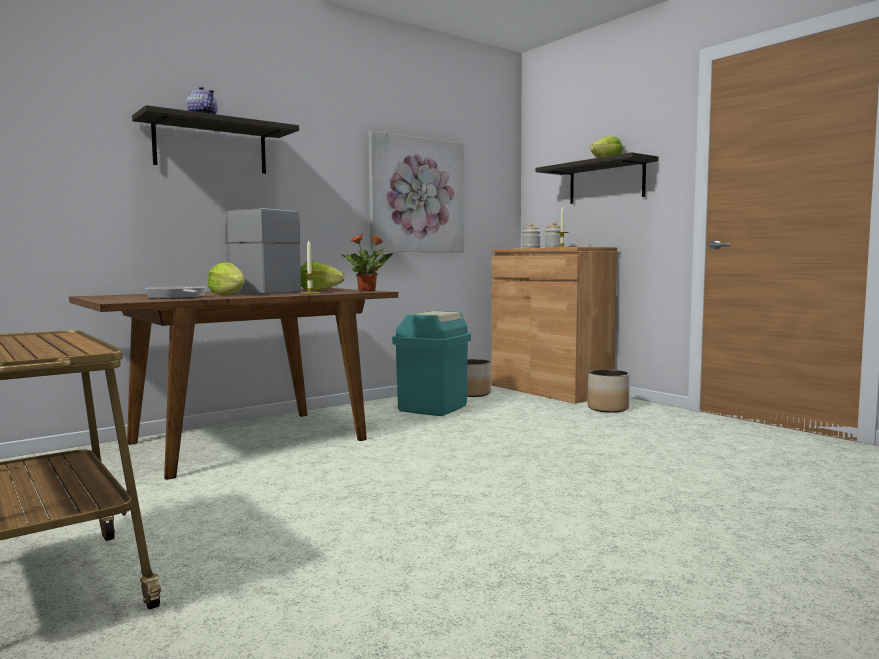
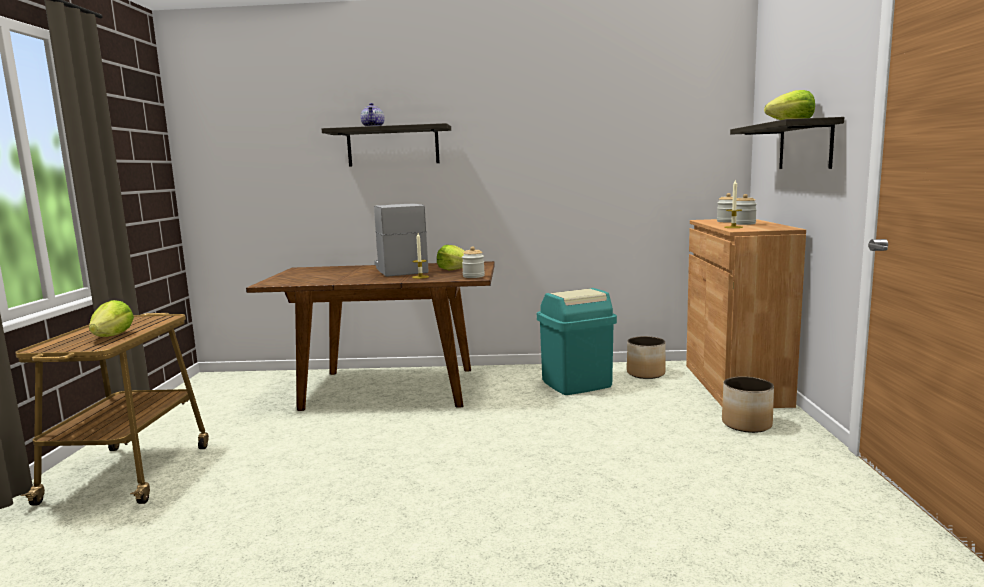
camera: 40 degrees right, 5 degrees up
frying pan [144,286,207,299] -> none
lettuce [208,262,245,295] -> lettuce moved to [89,300,134,337]
potted plant [340,234,393,292] -> jar [462,247,485,278]
picture [368,131,464,252] -> none

